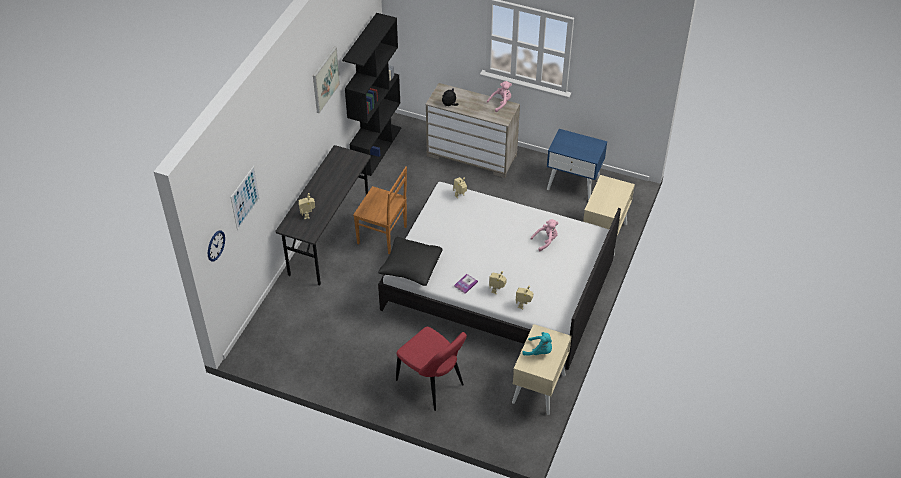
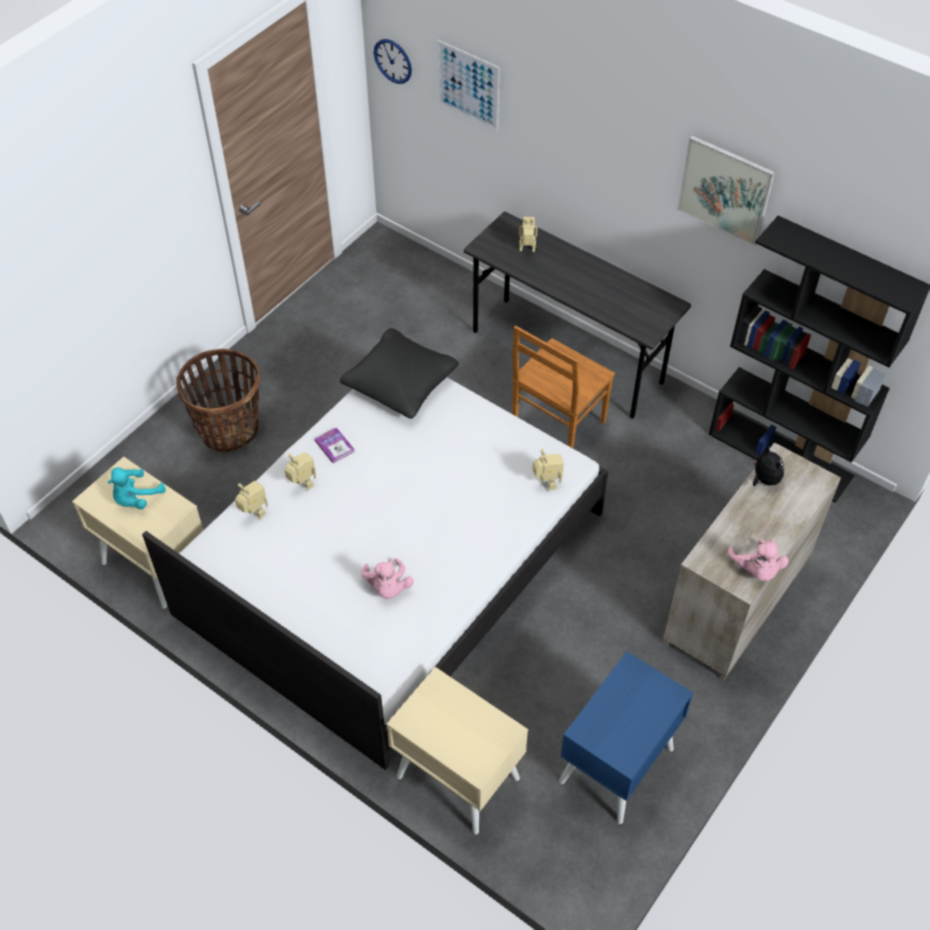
camera: 105 degrees right, 5 degrees up
red chair [396,327,467,411] -> basket [176,349,260,452]

